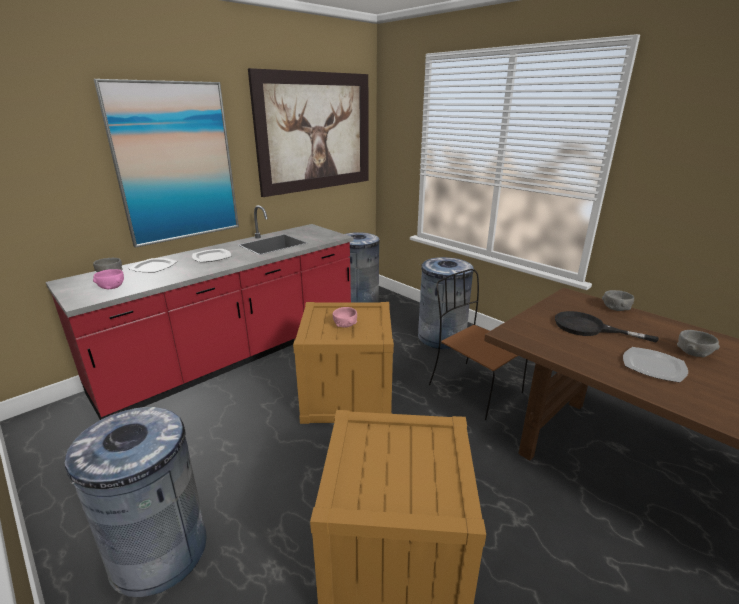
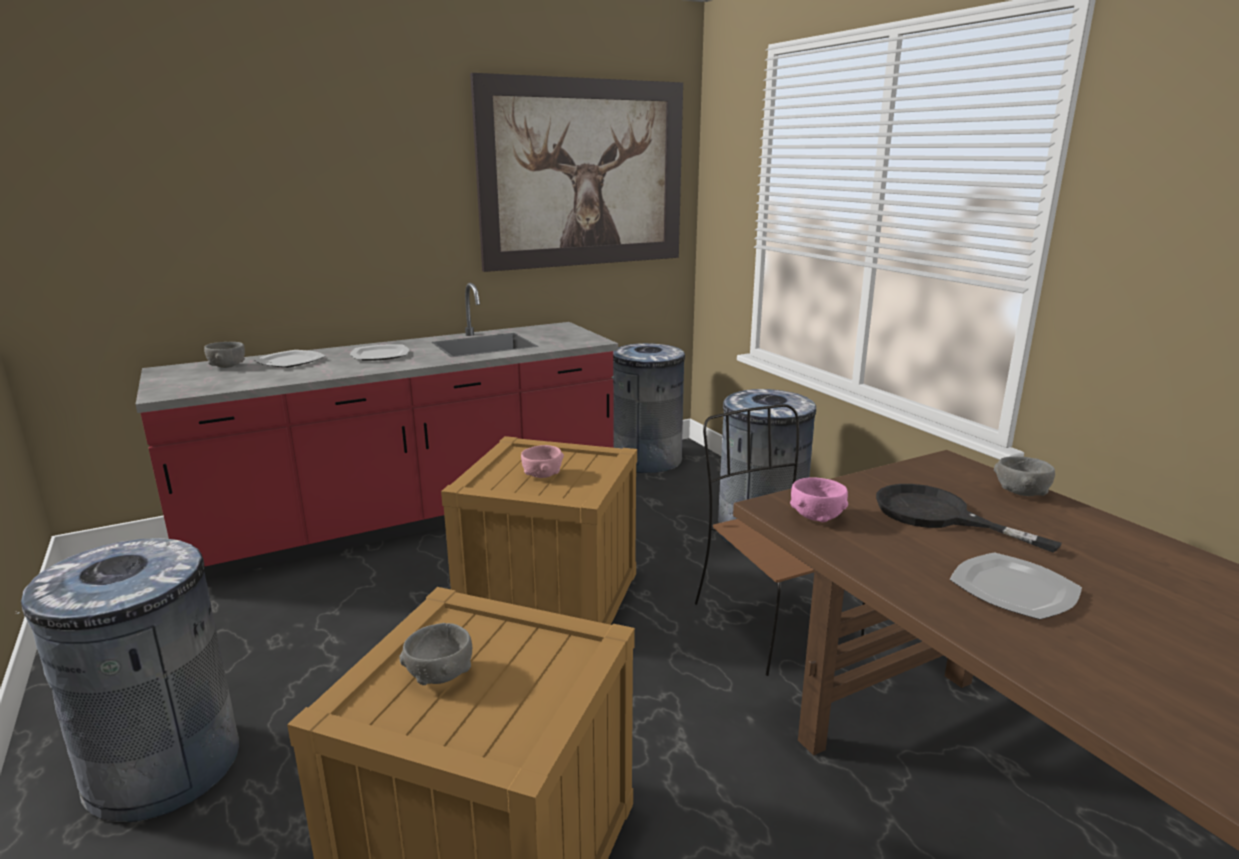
camera: 15 degrees right, 5 degrees down
pink bowl [93,269,124,290] -> pink bowl moved to [790,477,848,523]
picture [94,79,239,248] -> none
grey bowl [677,330,720,357] -> grey bowl moved to [399,623,472,685]

